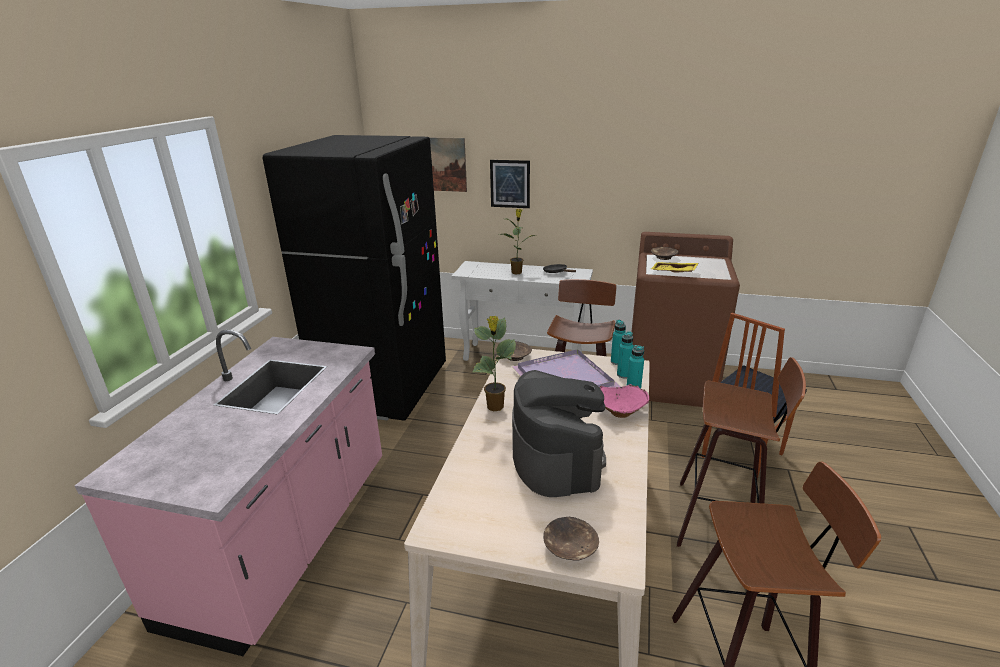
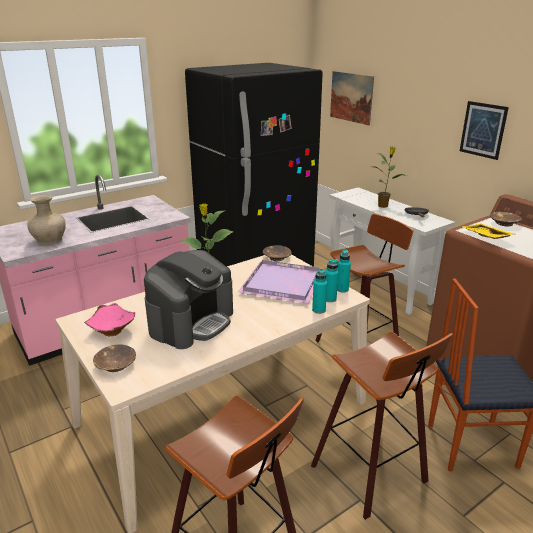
camera: 40 degrees right, 0 degrees up
picture [490,160,530,208] -> picture moved to [460,101,509,160]
pink bowl [599,384,649,418] -> pink bowl moved to [84,303,135,336]
none -> beige vase [27,194,66,245]

